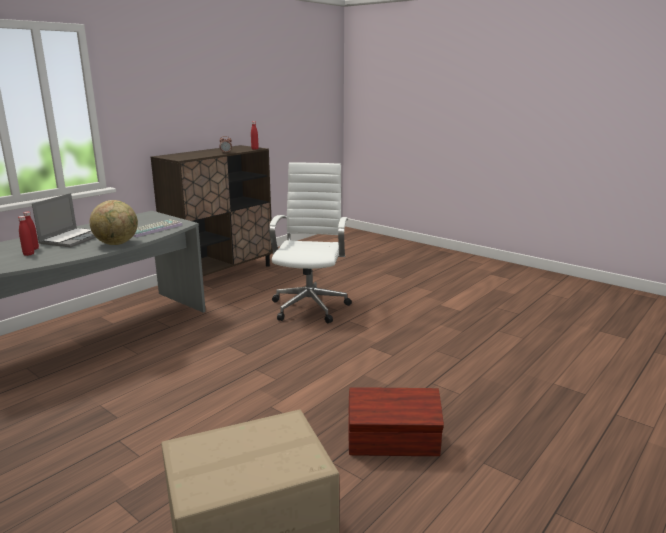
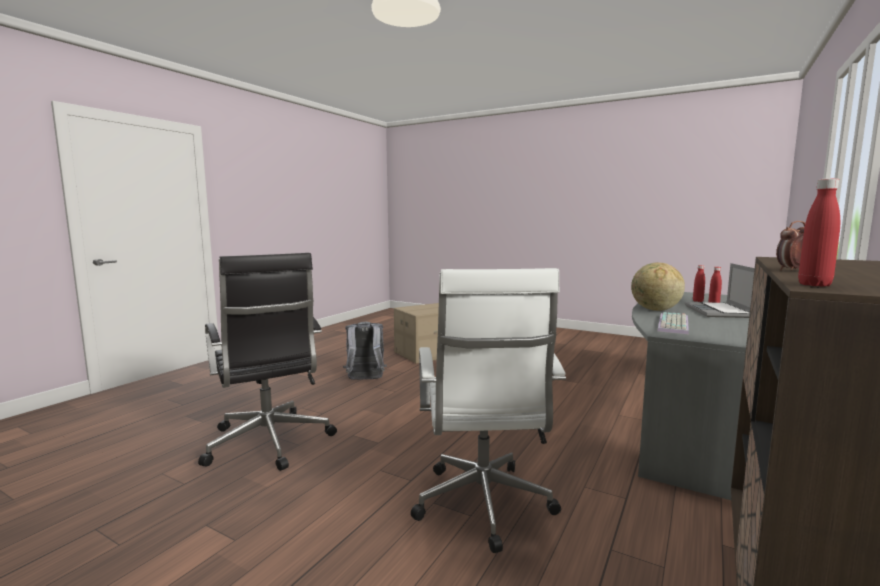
camera: 170 degrees right, 10 degrees down
brown storage box [349,387,444,456] -> grey backpack [343,322,387,380]
none -> black office chair [198,253,337,471]

